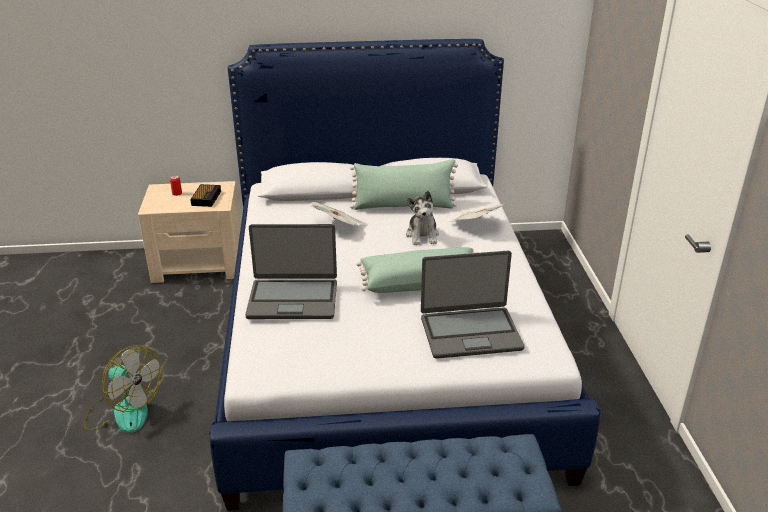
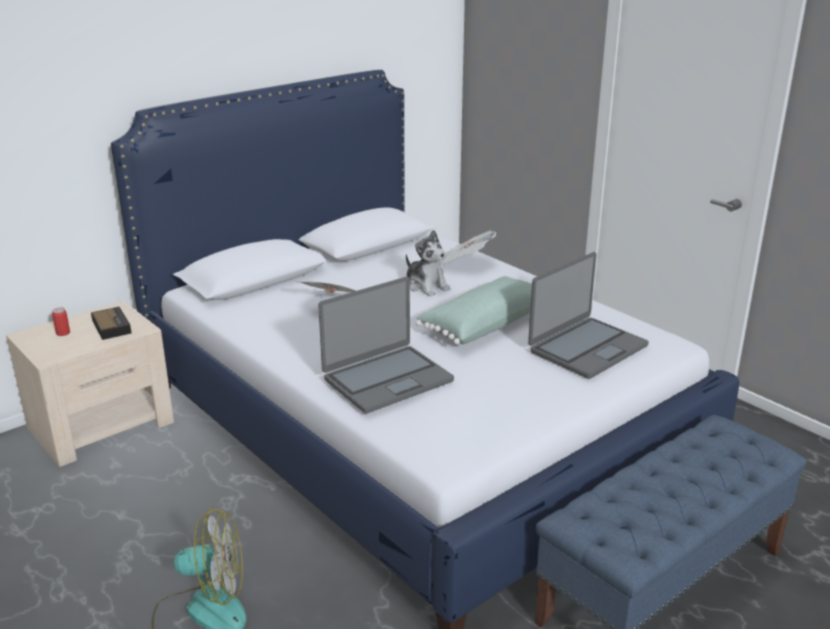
camera: 35 degrees left, 5 degrees down
green pillow [350,159,458,210] -> none

